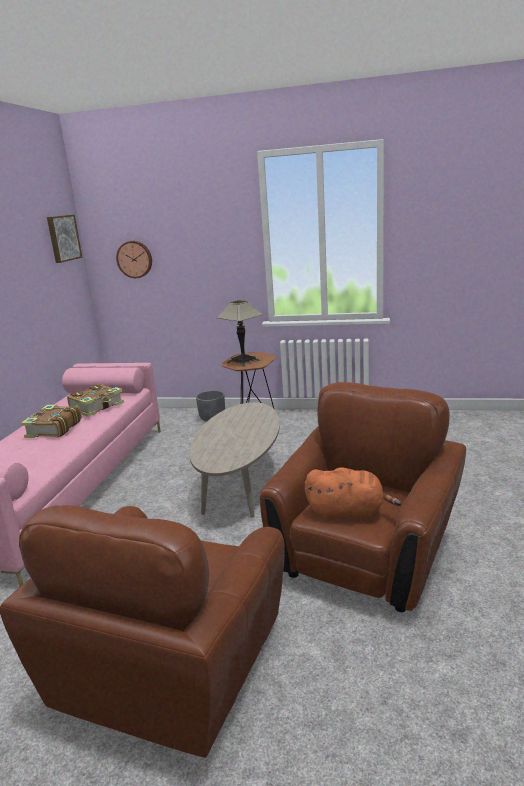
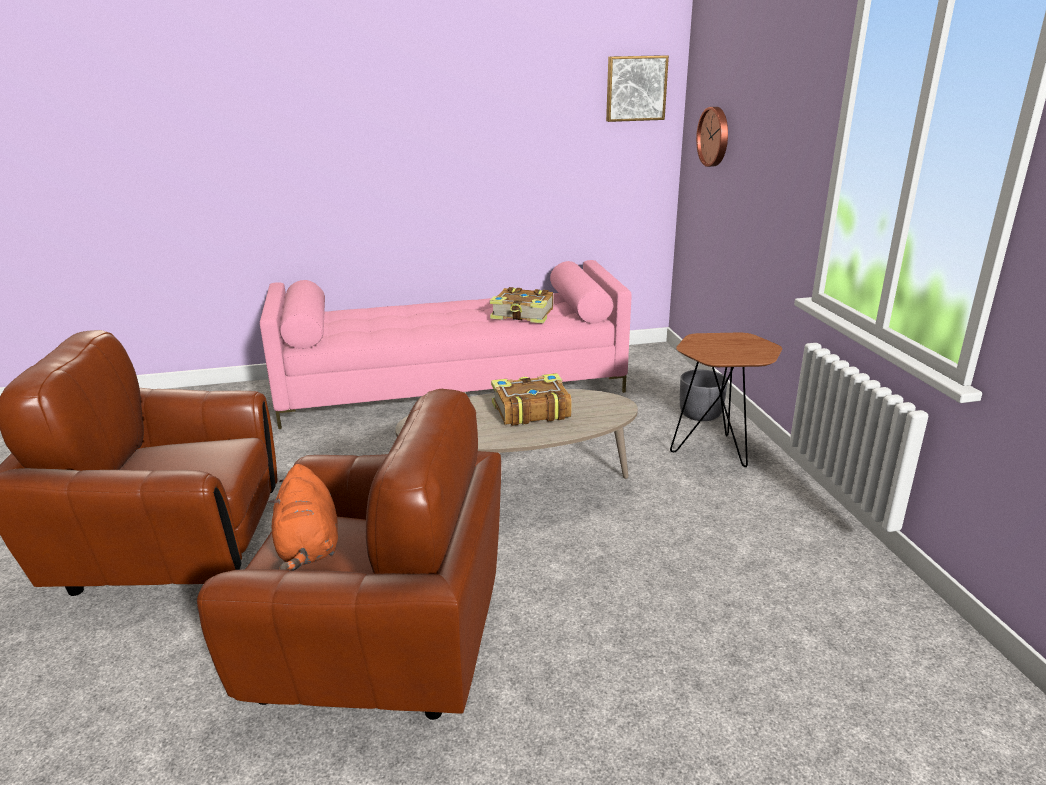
camera: 65 degrees right, 5 degrees up
book [21,405,82,438] -> book moved to [491,373,572,426]
table lamp [216,300,263,367] -> none

